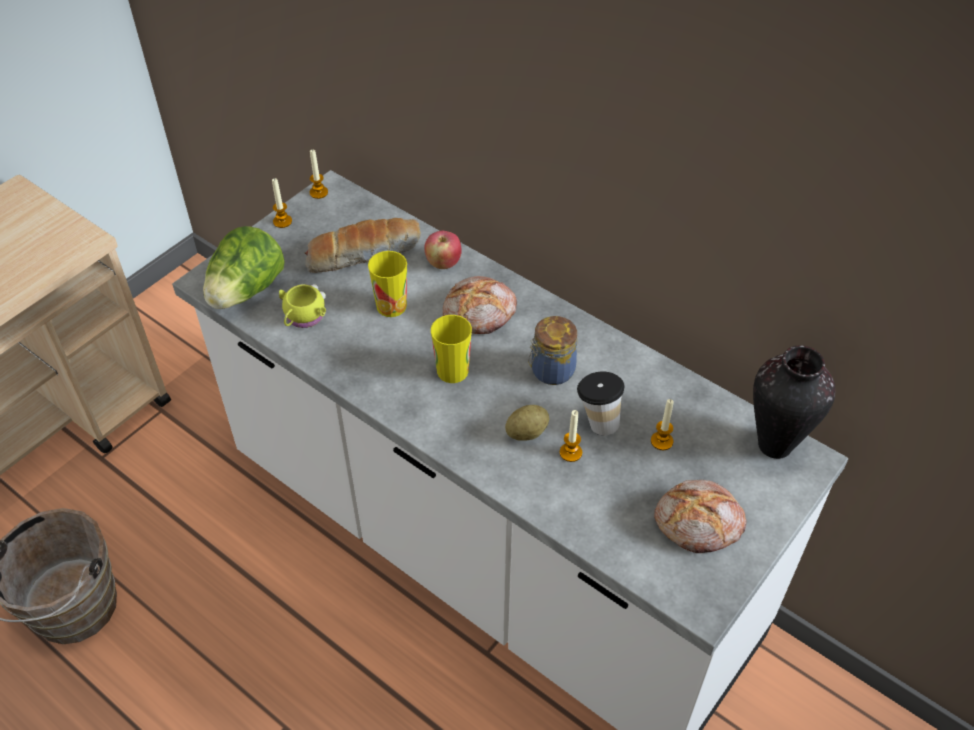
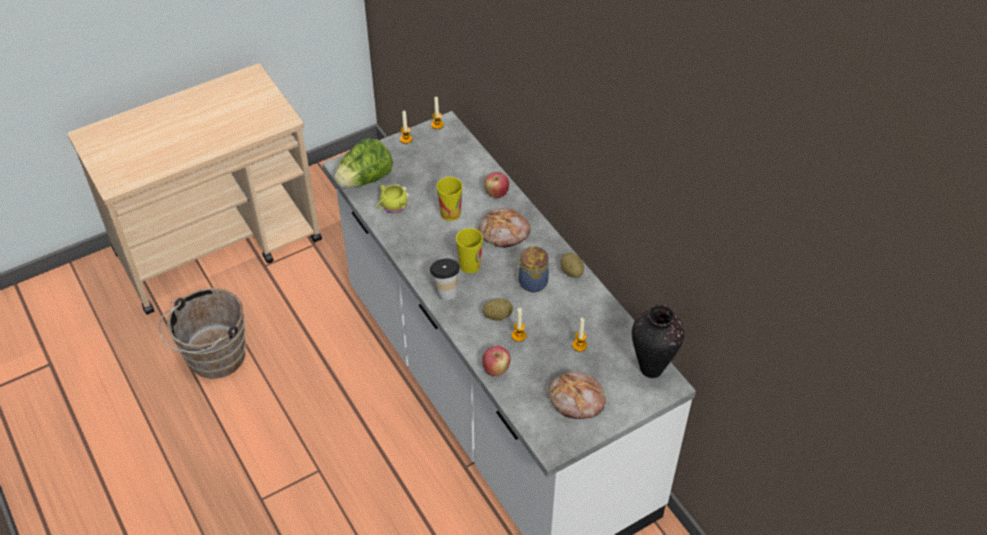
camera: 20 degrees right, 0 degrees up
bread [305,218,421,273] -> none
cup [577,372,625,435] -> cup moved to [430,259,460,300]
none -> apple [482,346,510,376]
none -> potato [560,253,584,278]

